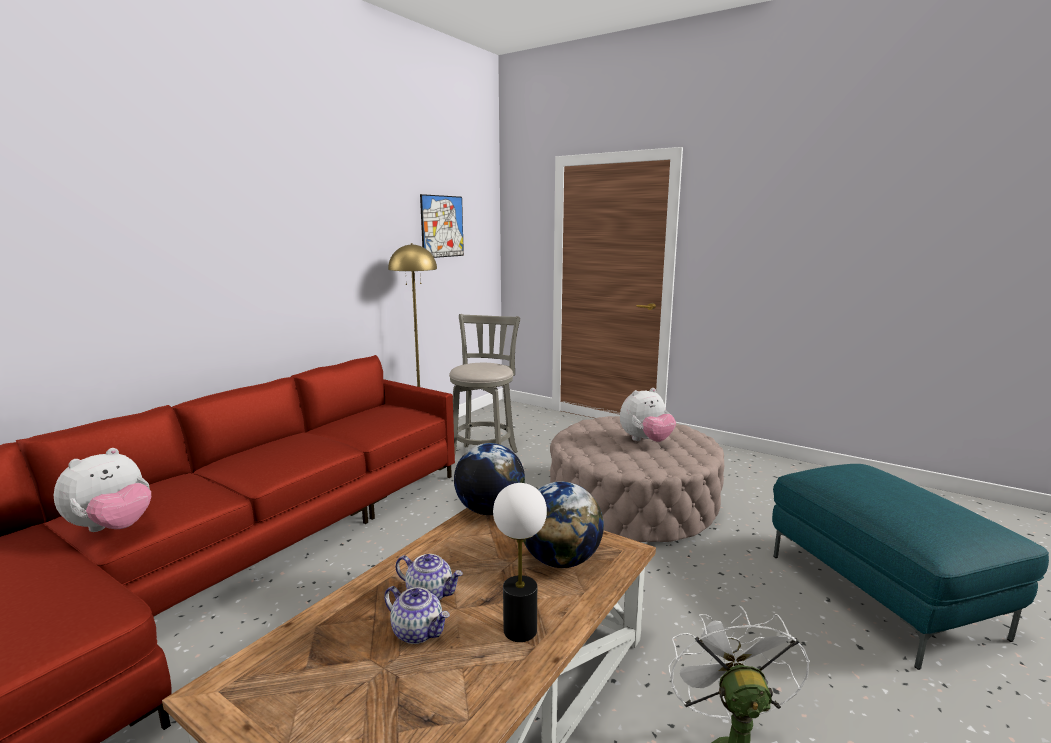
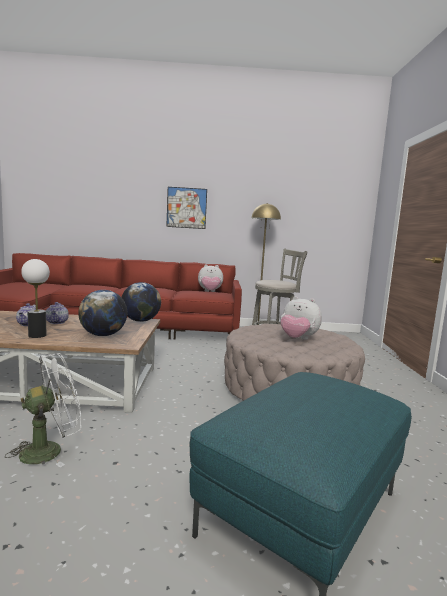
camera: 55 degrees right, 5 degrees down
plush toy [54,448,151,532] -> plush toy moved to [198,264,223,292]
picture [420,194,464,258] -> picture moved to [166,187,207,229]

